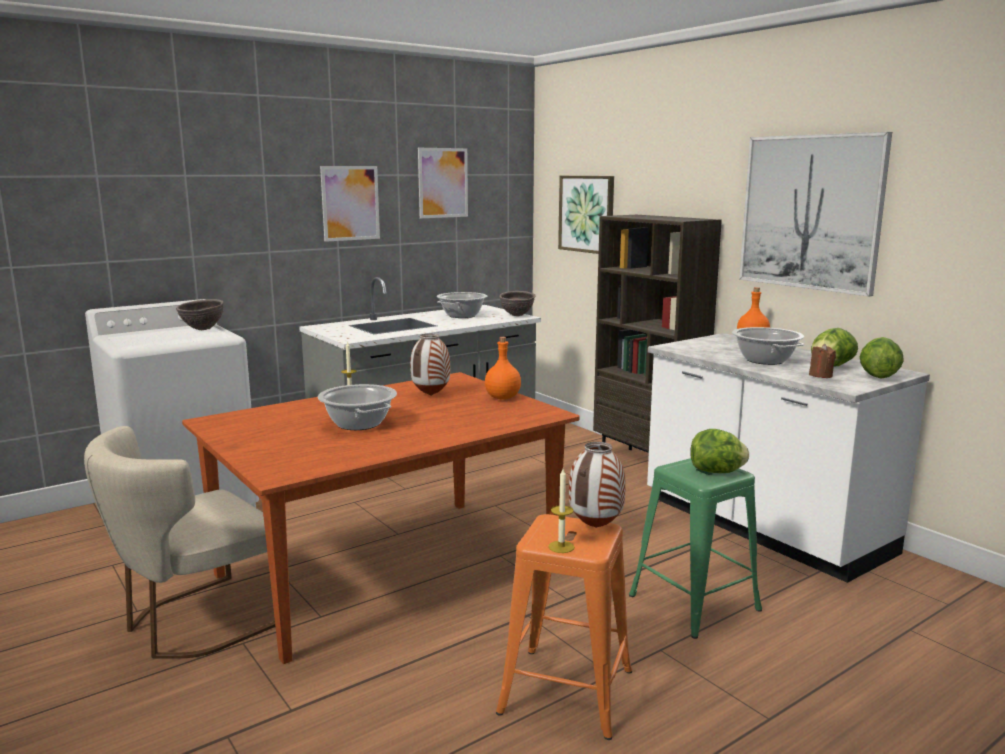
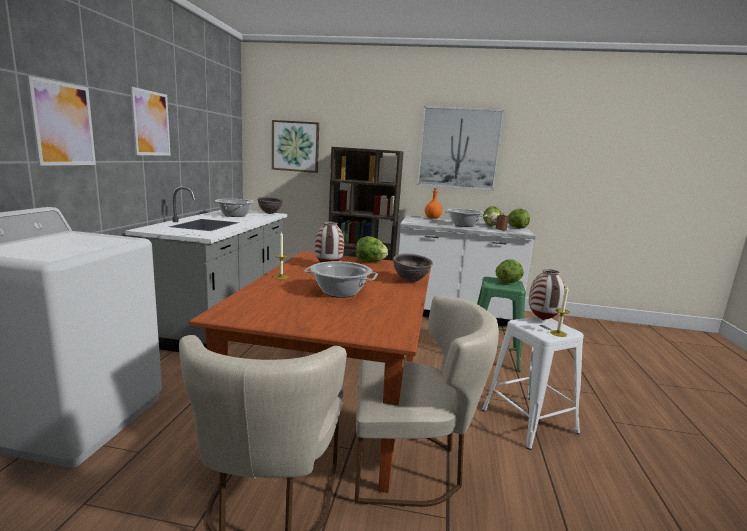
camera: 45 degrees left, 0 degrees up
brown bowl [176,299,224,330] -> brown bowl moved to [393,254,433,282]
picture [418,148,468,218] -> picture moved to [27,76,96,166]
orange bottle [485,337,521,400] -> lettuce [356,236,388,262]
orange stool [496,514,632,740] -> white stool [482,317,584,450]
none -> beige chair [355,295,499,507]

